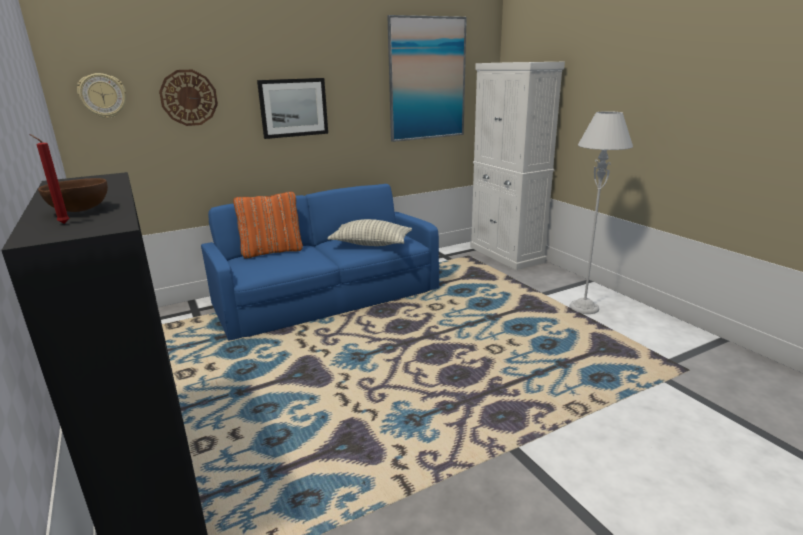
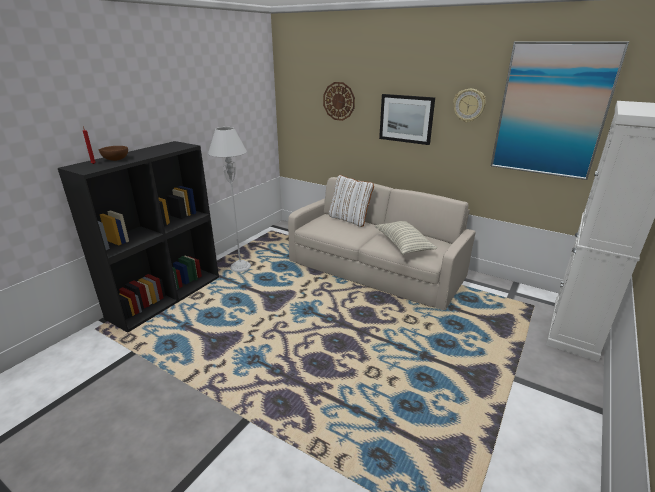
camera: 60 degrees right, 5 degrees up
wall clock [77,73,126,118] -> wall clock moved to [453,89,486,123]
blue sofa [201,184,439,340] -> beige sofa [288,177,476,310]
orange pillow [233,191,303,259] -> white pillow [329,175,374,227]
grey floor lamp [569,111,633,314] -> grey floor lamp moved to [208,127,251,272]

